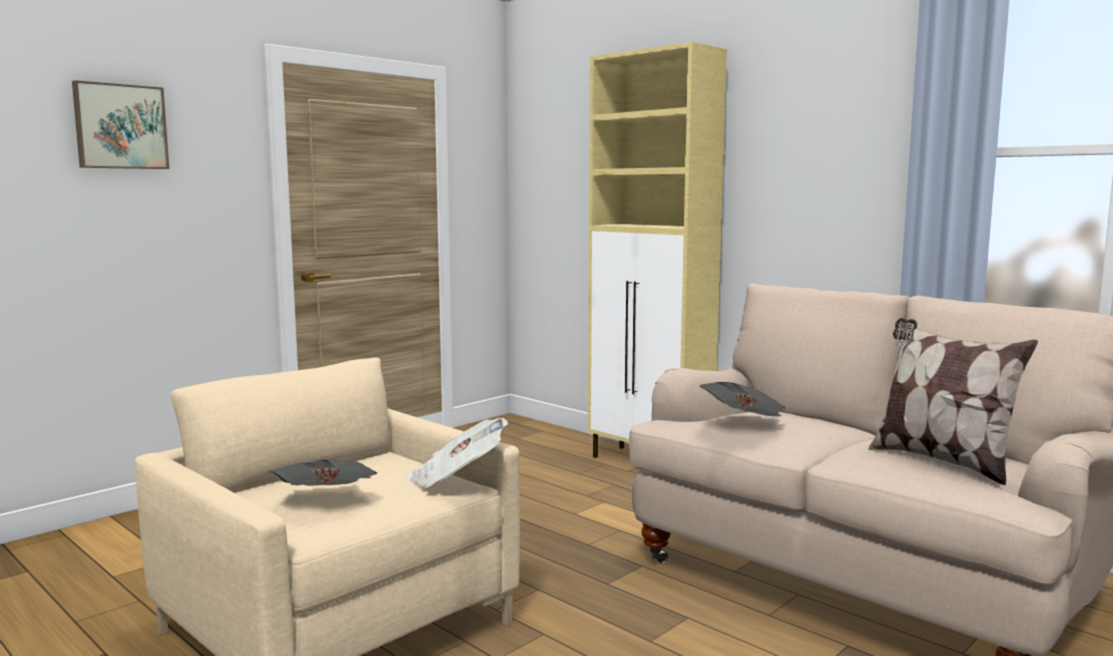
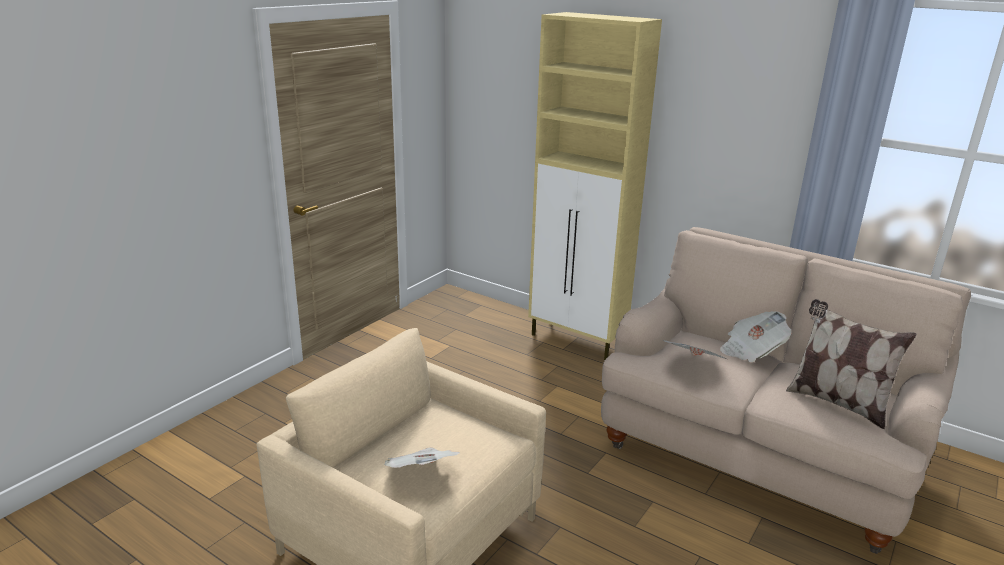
camera: 10 degrees left, 15 degrees up
picture [72,80,169,169] -> none
newspaper [405,418,508,488] -> newspaper moved to [720,311,791,362]

